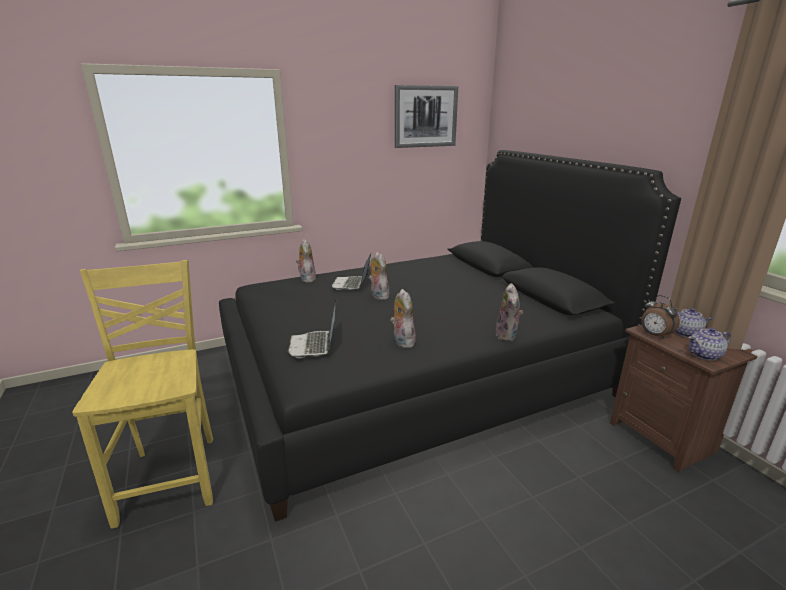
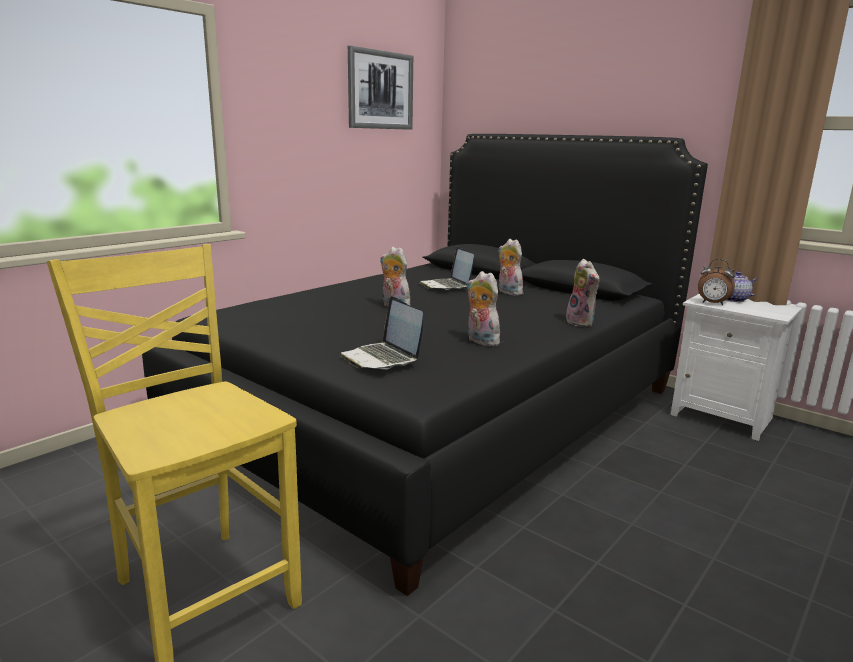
camera: 25 degrees left, 5 degrees down
plush toy [296,239,316,283] -> plush toy moved to [499,239,523,295]
laptop [332,254,371,290] -> laptop moved to [419,247,474,290]
brown nightstand [610,325,757,473] -> white nightstand [671,294,803,441]
teapot [688,328,731,361] -> none

